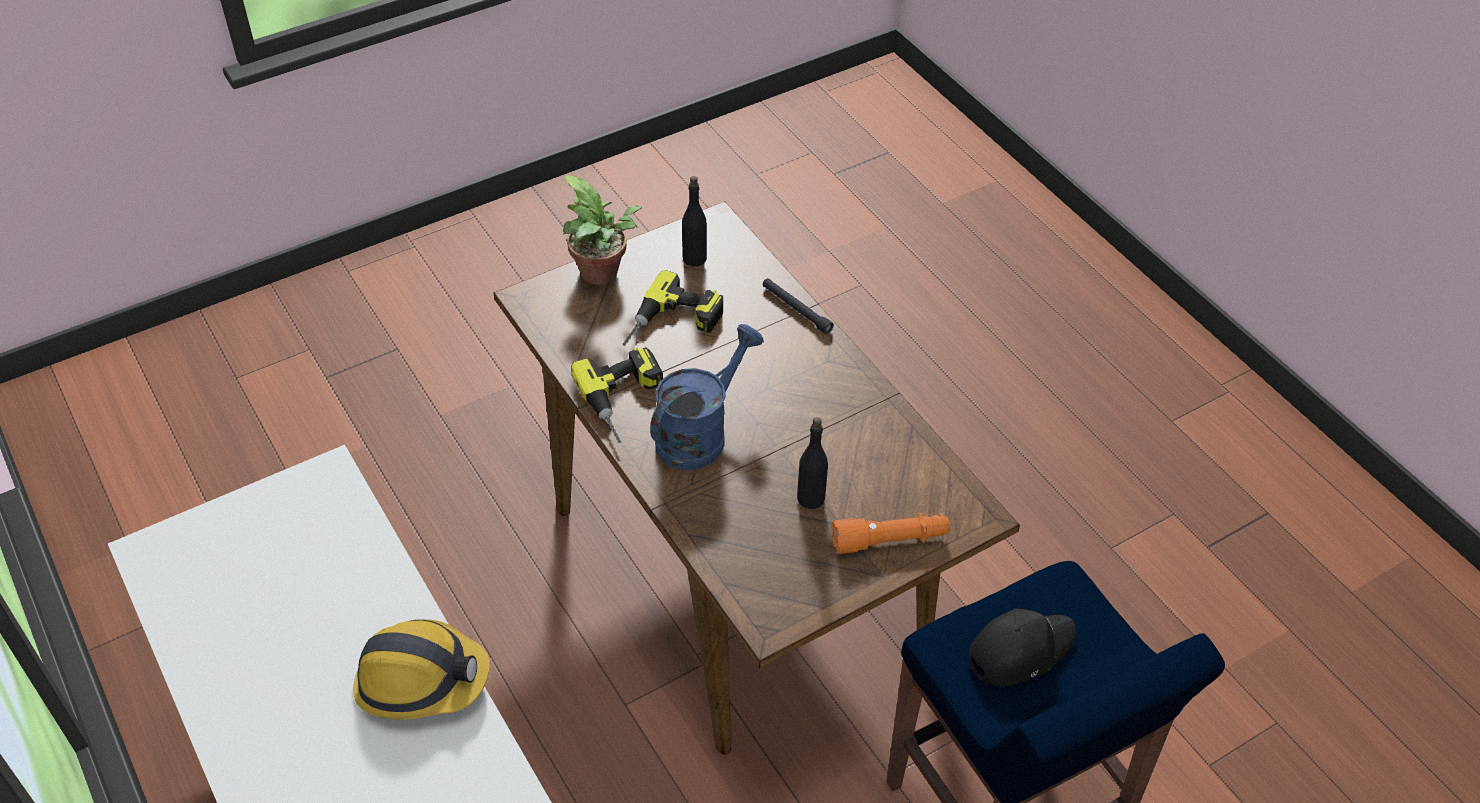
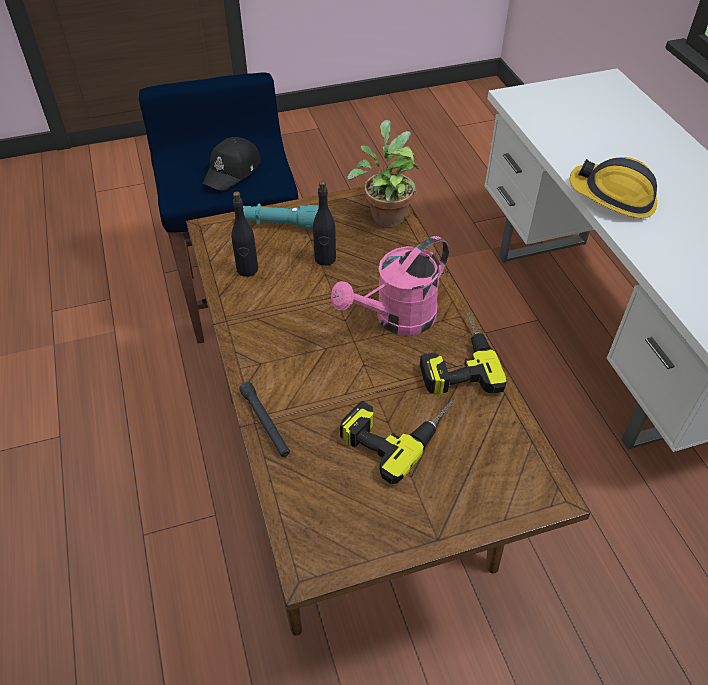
camera: 165 degrees left, 0 degrees up
potted plant [563,175,643,285] -> potted plant moved to [347,120,419,227]
blue watering can [650,324,764,470] -> pink watering can [331,236,449,336]
black bottle [682,176,707,267] -> black bottle moved to [231,191,258,277]
orange flashlight [832,513,950,554] -> turquoise flashlight [243,204,319,230]
black cap [969,609,1076,687] -> black cap turned 45 degrees counterclockwise [203,137,261,191]

